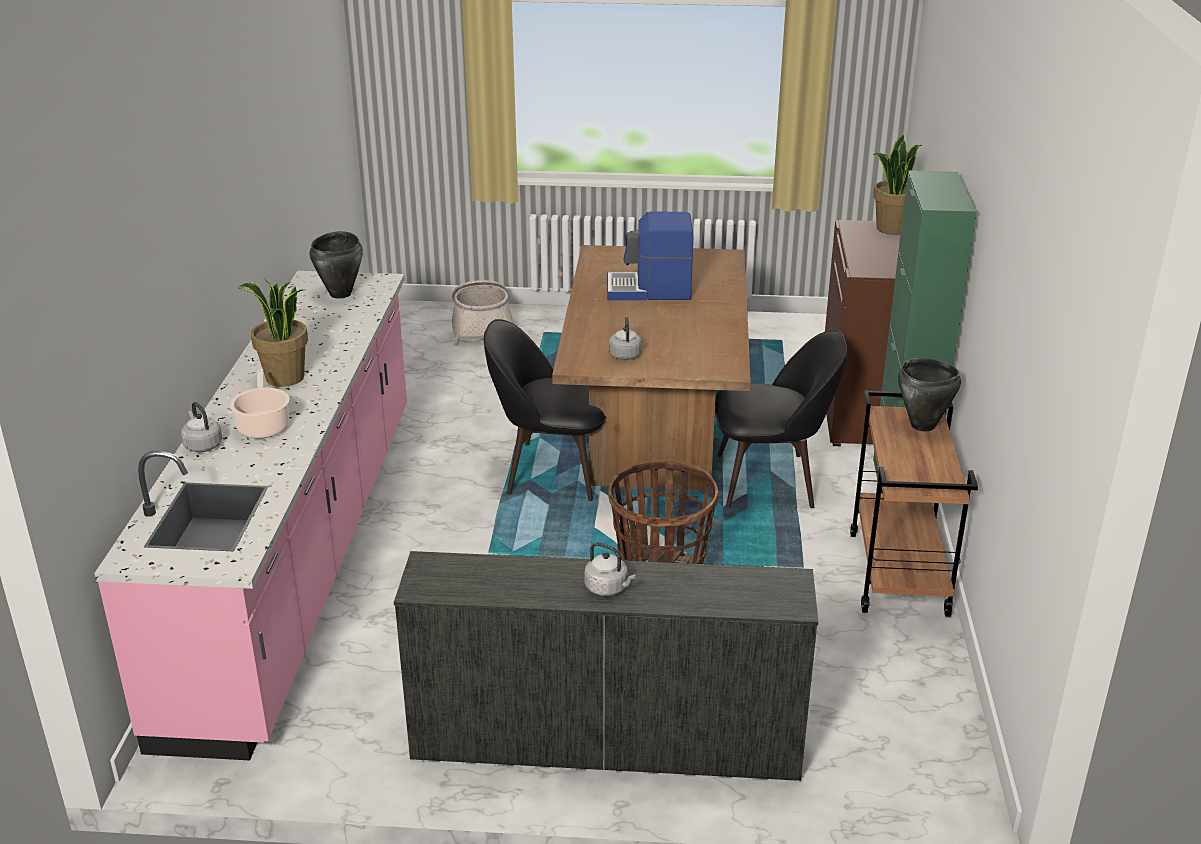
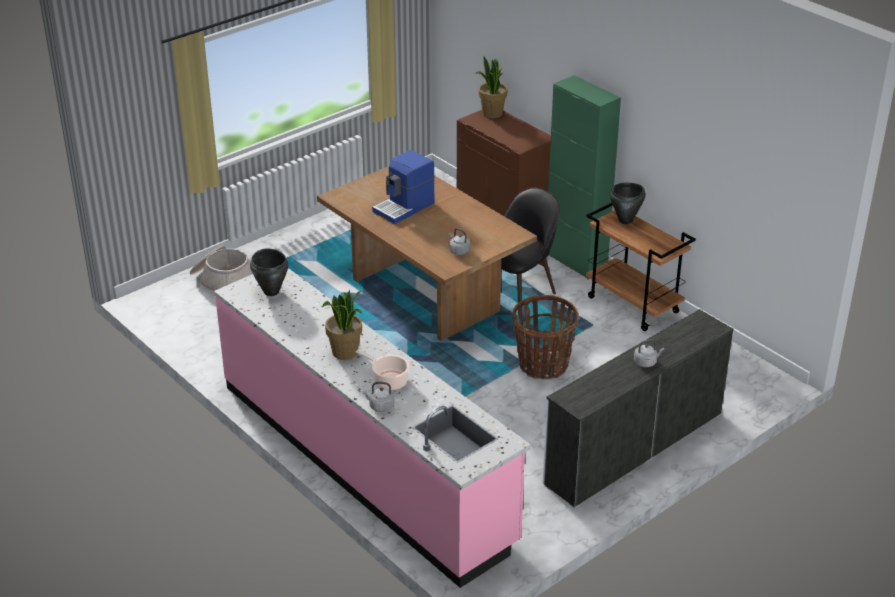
camera: 45 degrees left, 5 degrees up
black chair [484,319,606,501] -> none

